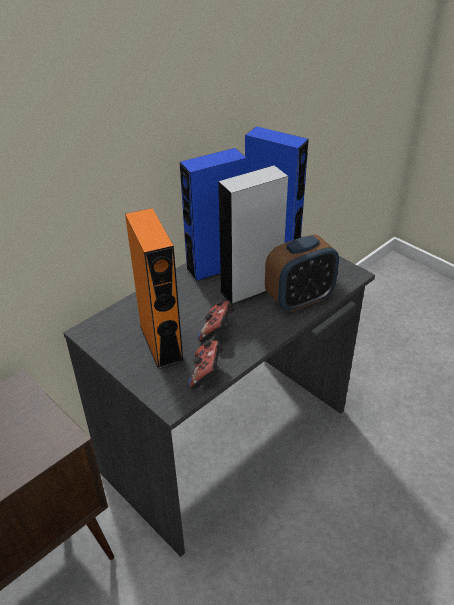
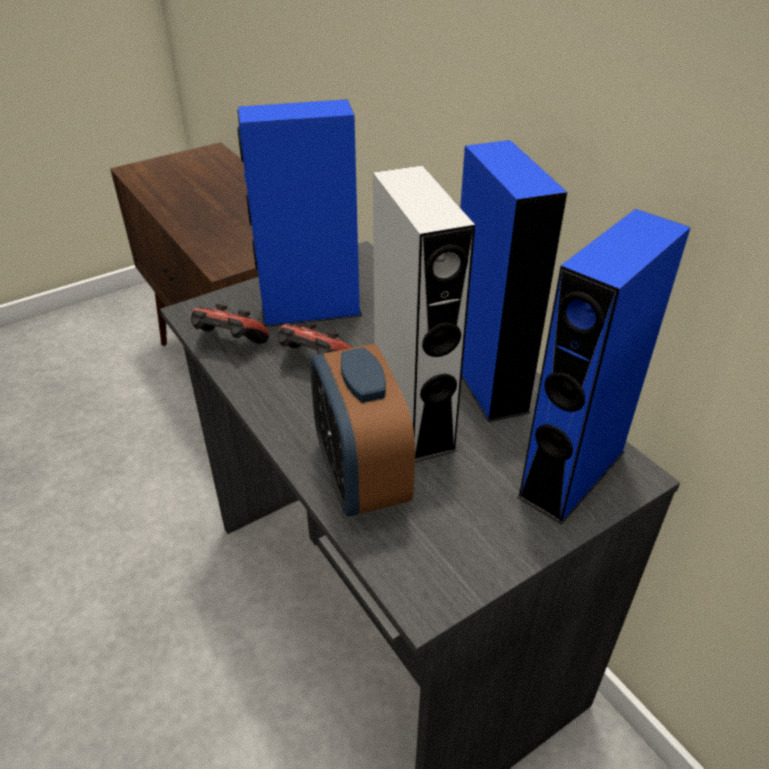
camera: 100 degrees right, 0 degrees up
orange speaker [125,208,184,369] -> blue speaker [237,99,362,327]

